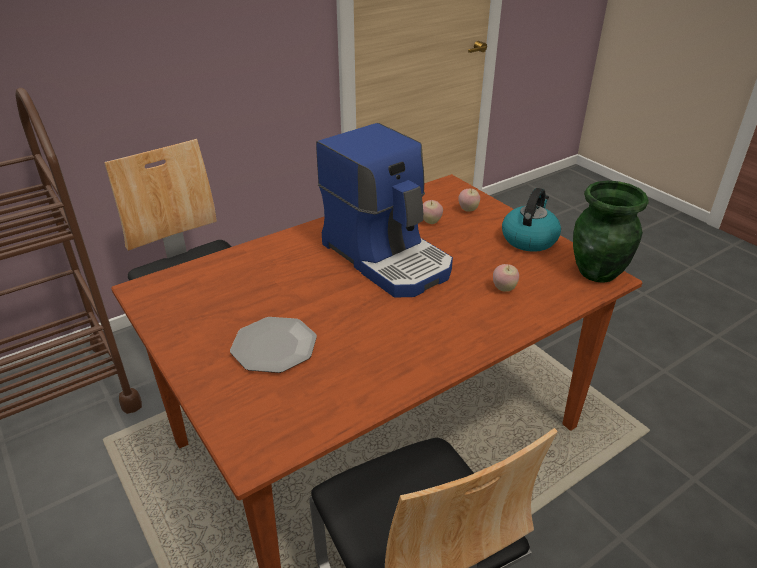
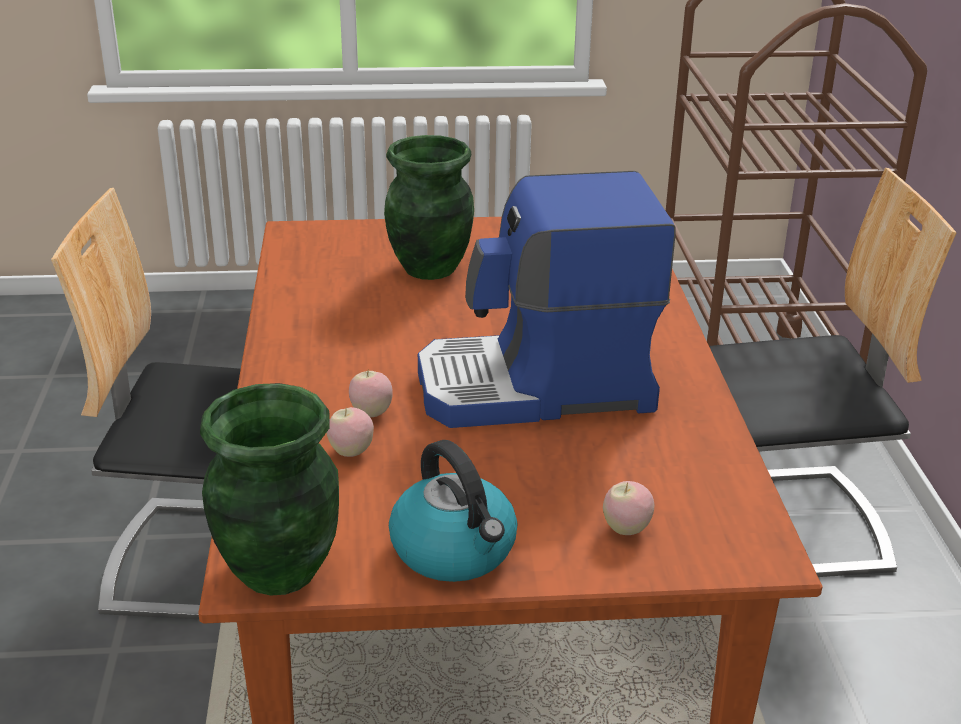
camera: 120 degrees right, 5 degrees down
plate [230,317,317,373] -> green vase [384,135,474,280]
apple [423,200,443,224] -> apple moved to [349,368,393,417]

